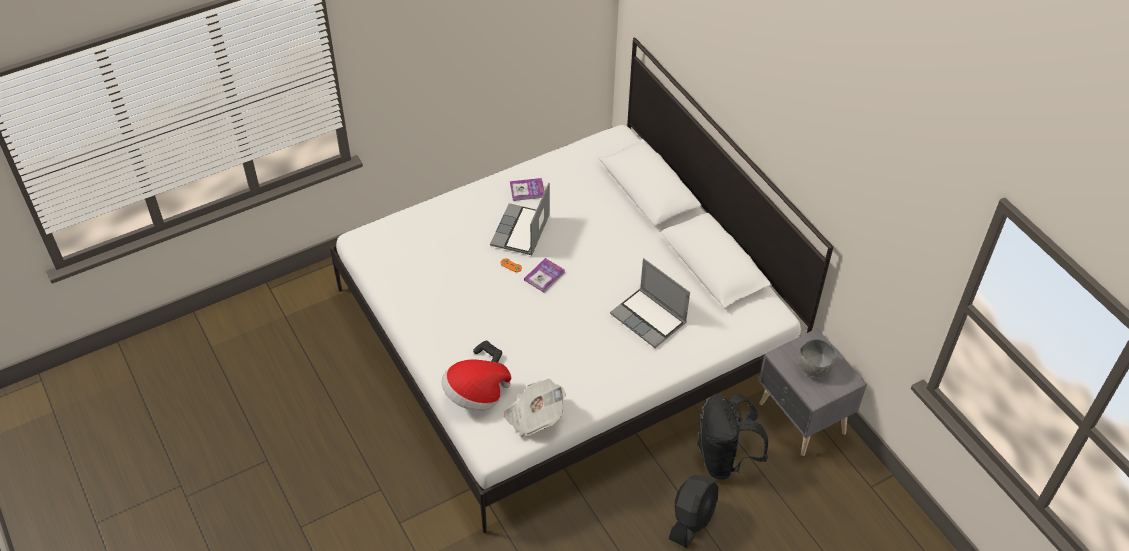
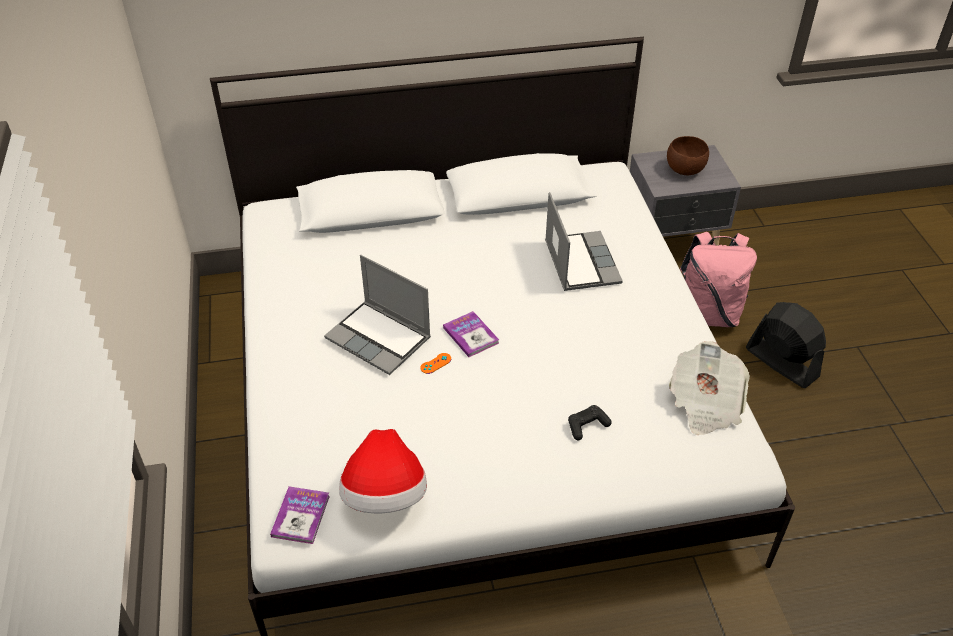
camera: 70 degrees left, 5 degrees down
hat [442,359,511,411] -> hat moved to [339,429,427,513]
book [510,178,545,201] -> book moved to [270,486,330,544]
laptop [610,258,690,348] -> laptop turned 75 degrees counterclockwise [545,192,623,291]
black backpack [697,394,768,480] -> pink backpack [680,232,757,327]
grey bowl [798,339,836,377] -> brown bowl [667,136,709,175]

